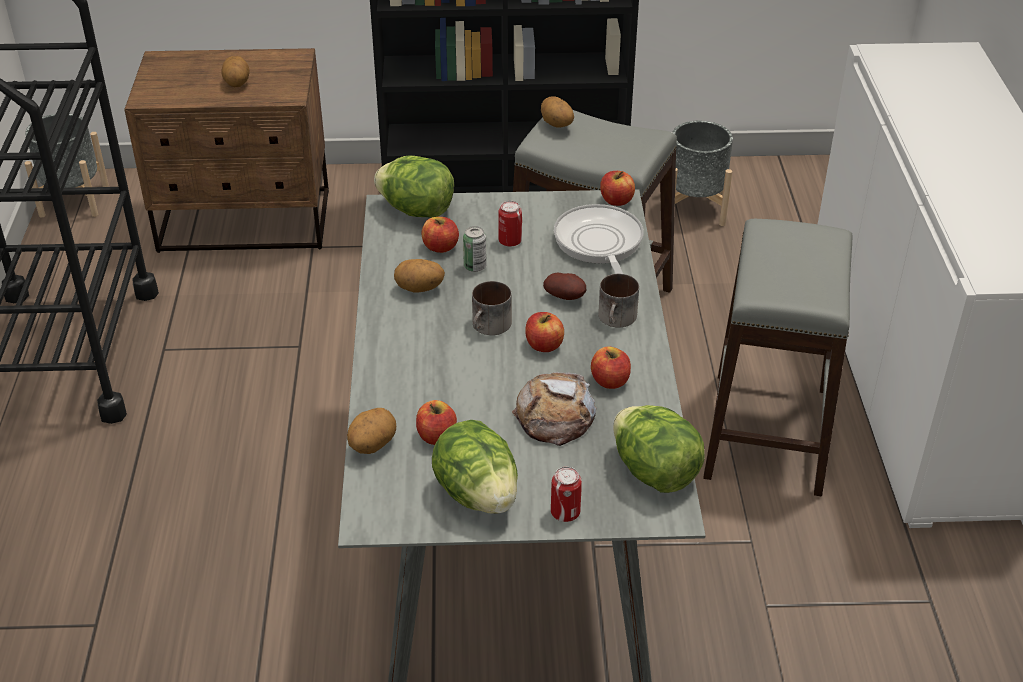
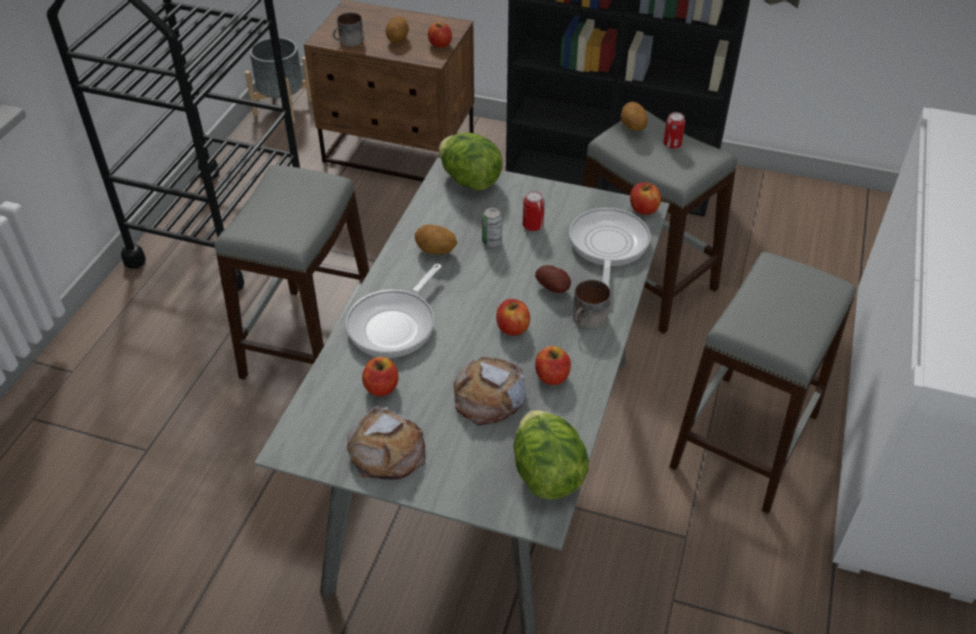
camera: 20 degrees right, 5 degrees up
potato [347,408,396,454] -> none
apple [422,217,459,253] -> apple moved to [428,23,452,48]
lettuce [432,420,518,514] -> bread [347,406,425,480]
mug [472,281,512,335] -> mug moved to [333,13,364,46]
can [551,467,582,522] -> can moved to [663,112,685,149]
grey planter [672,121,733,226] -> none
none -> grey stool [214,165,369,380]
none -> frying pan [346,264,442,358]

